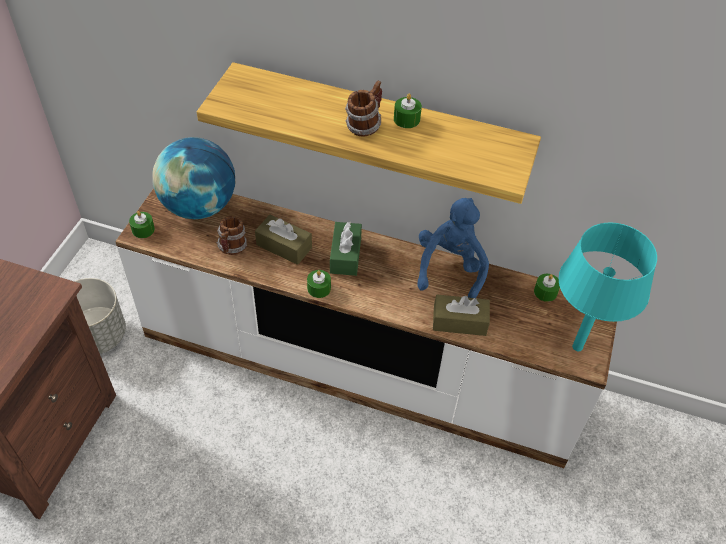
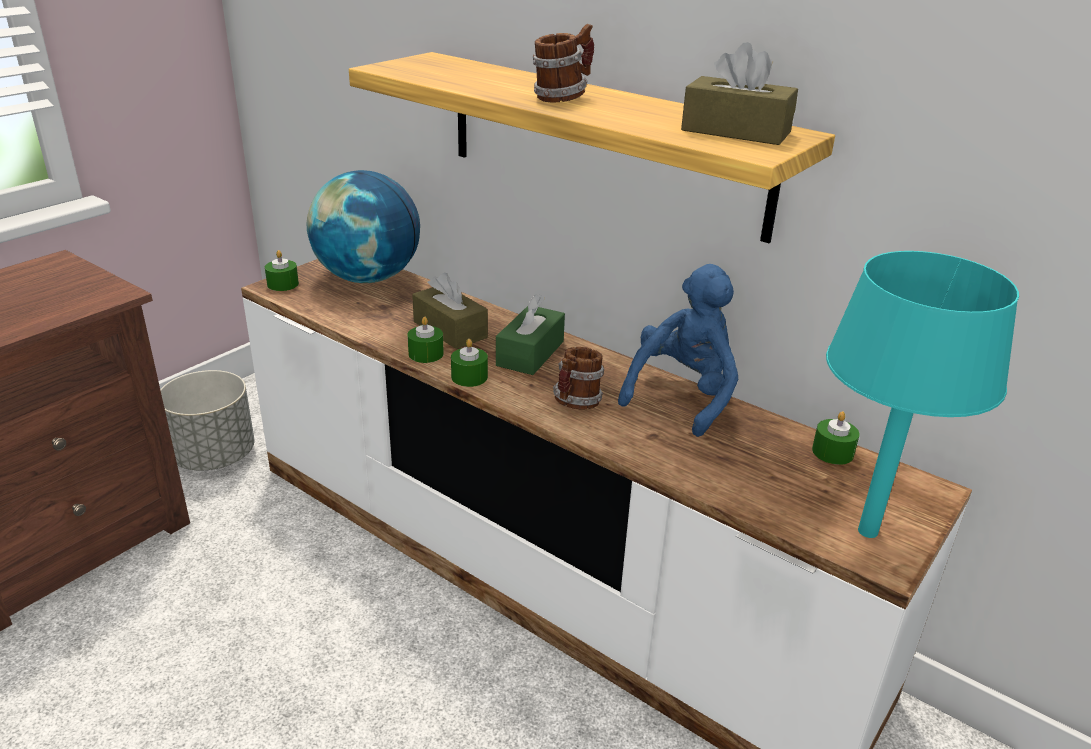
camera: 20 degrees right, 20 degrees down
mug [217,216,247,255] -> mug moved to [553,347,605,409]
green candle [394,93,422,128] -> green candle moved to [408,317,444,363]
brown tissue box [433,295,490,336] -> brown tissue box moved to [681,42,798,145]

